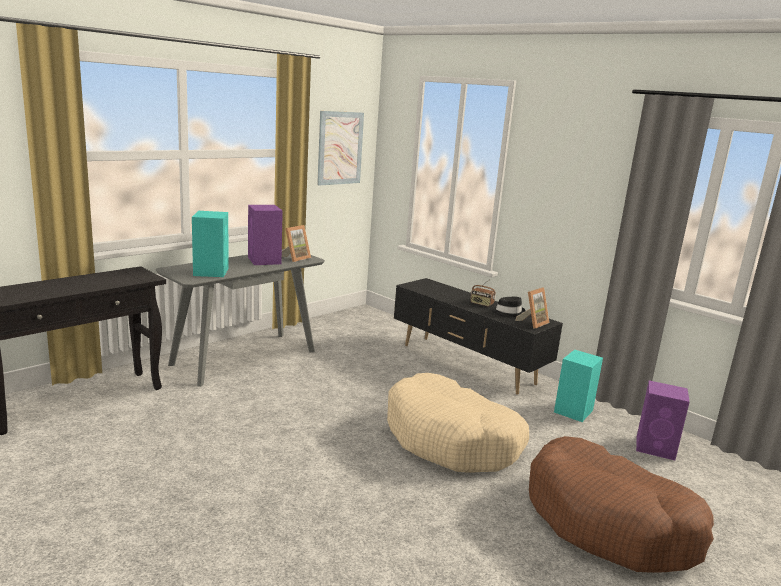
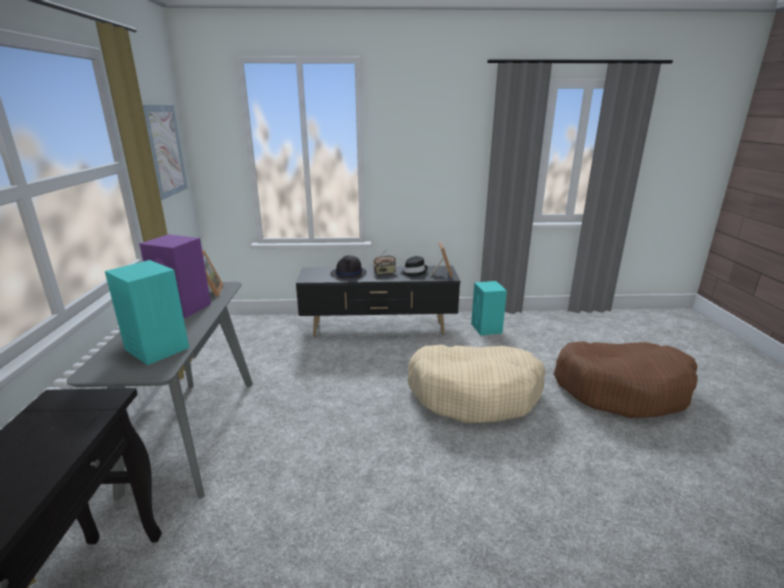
camera: 45 degrees left, 5 degrees up
purple speaker [636,380,690,460] -> none
none -> black hat [331,255,367,278]

